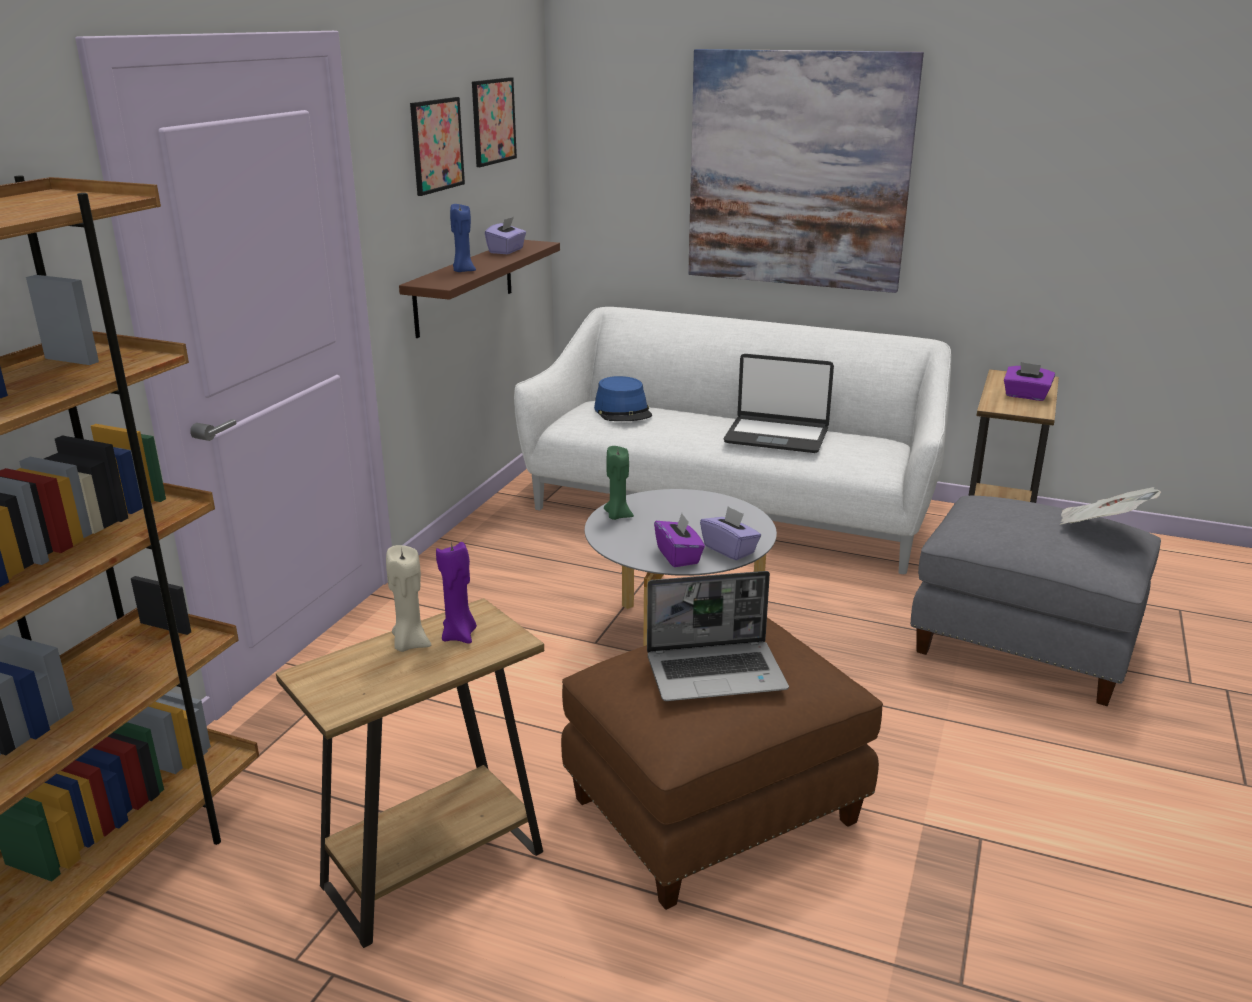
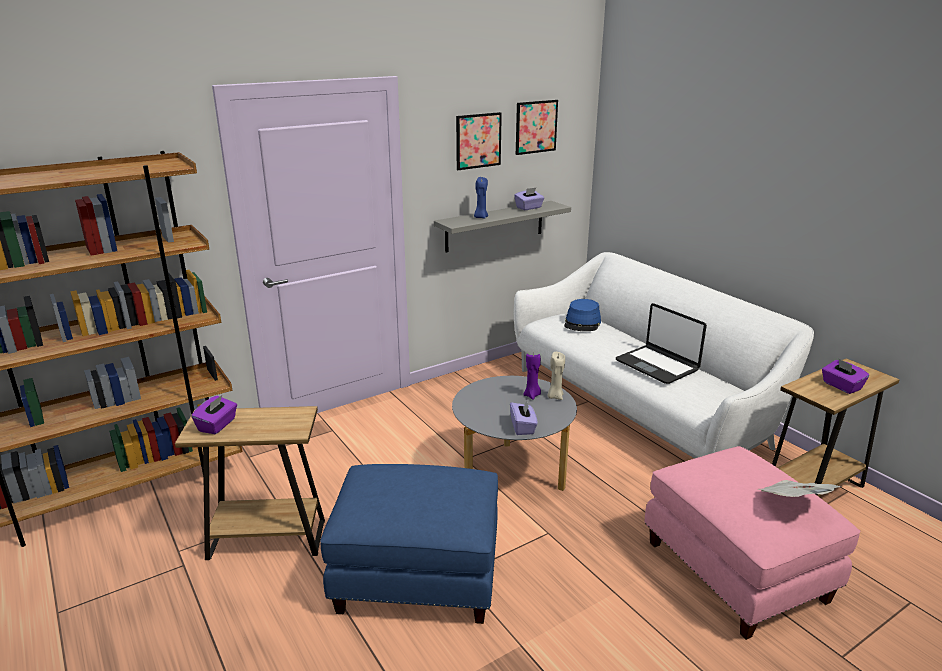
camera: 35 degrees right, 0 degrees up
beige candle [386,545,431,652] -> beige candle moved to [547,352,565,400]
brown shelf [399,240,560,338] -> grey shelf [434,201,571,252]
purple candle [436,541,477,644] -> purple candle moved to [523,353,541,400]
brown ottoman [561,617,883,910] -> blue ottoman [320,464,498,624]
green candle [604,446,634,520] -> none
laptop [647,571,789,701] -> none
purple tissue box [654,513,705,567] -> purple tissue box moved to [191,395,237,434]
picture [688,49,924,293] -> none
grey ottoman [910,496,1161,706] -> pink ottoman [645,446,860,640]

